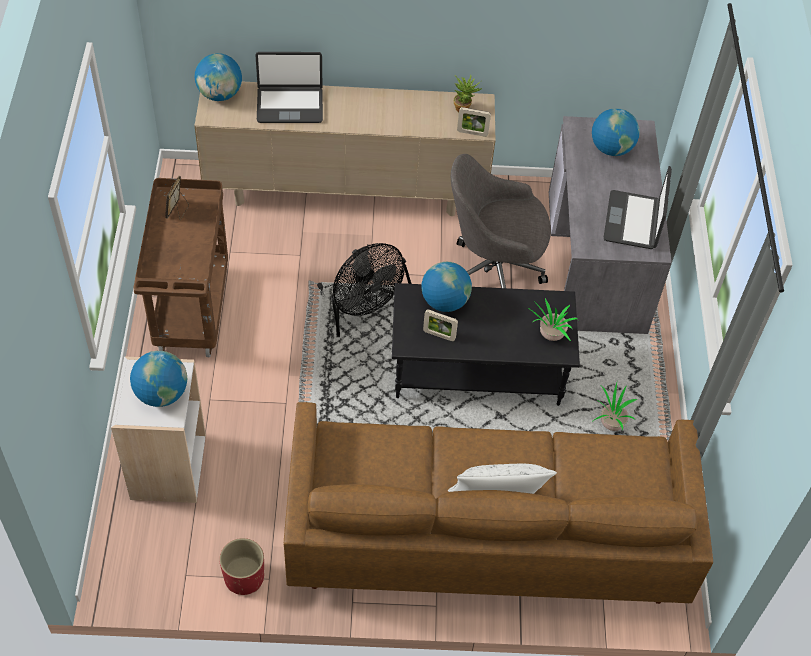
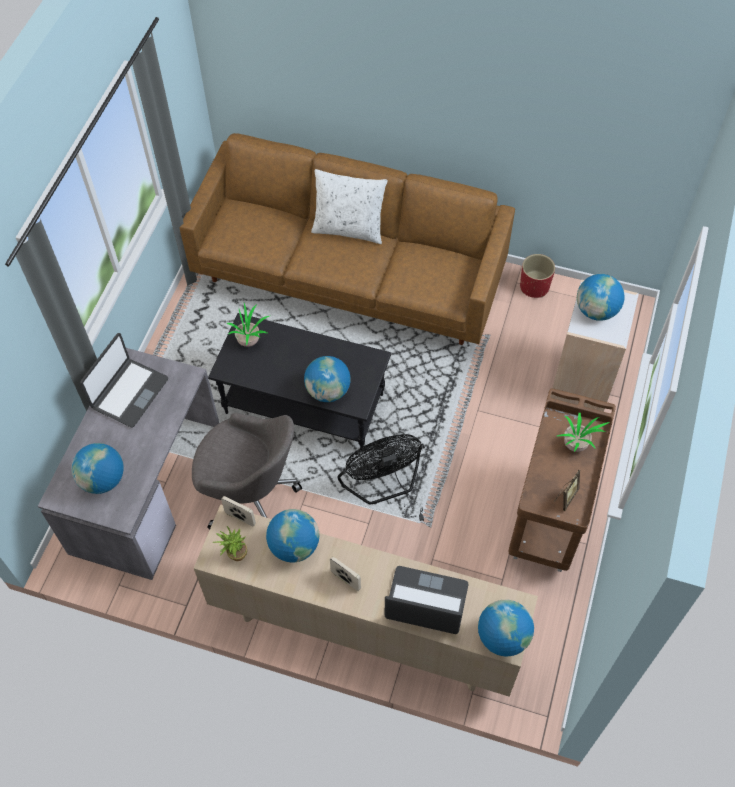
camera: 160 degrees left, 5 degrees up
picture frame [423,309,458,341] -> picture frame moved to [330,556,361,591]
potted plant [592,383,637,431] -> potted plant moved to [557,413,609,452]
none -> globe [266,509,319,562]

